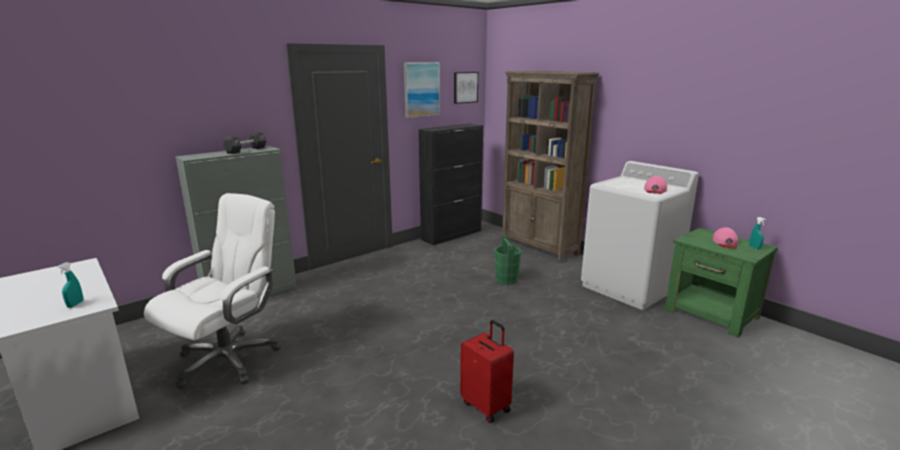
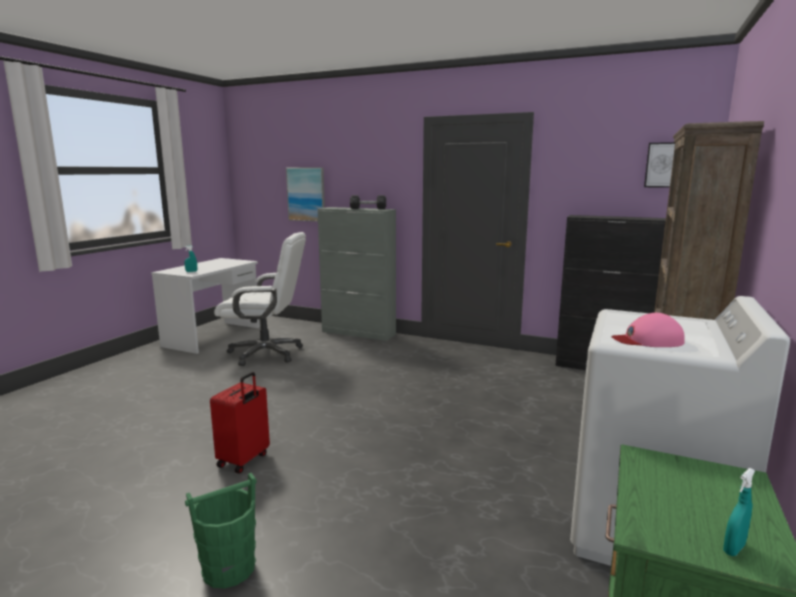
camera: 65 degrees right, 5 degrees down
picture [404,62,440,118] -> picture moved to [286,168,325,222]
green bucket [495,236,521,285] -> green bucket moved to [185,473,257,588]
pink cap [712,227,738,248] -> none

